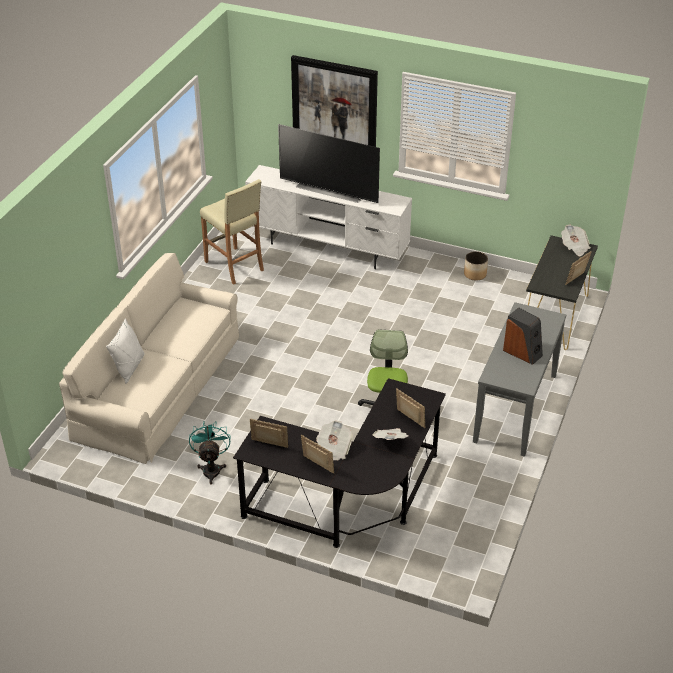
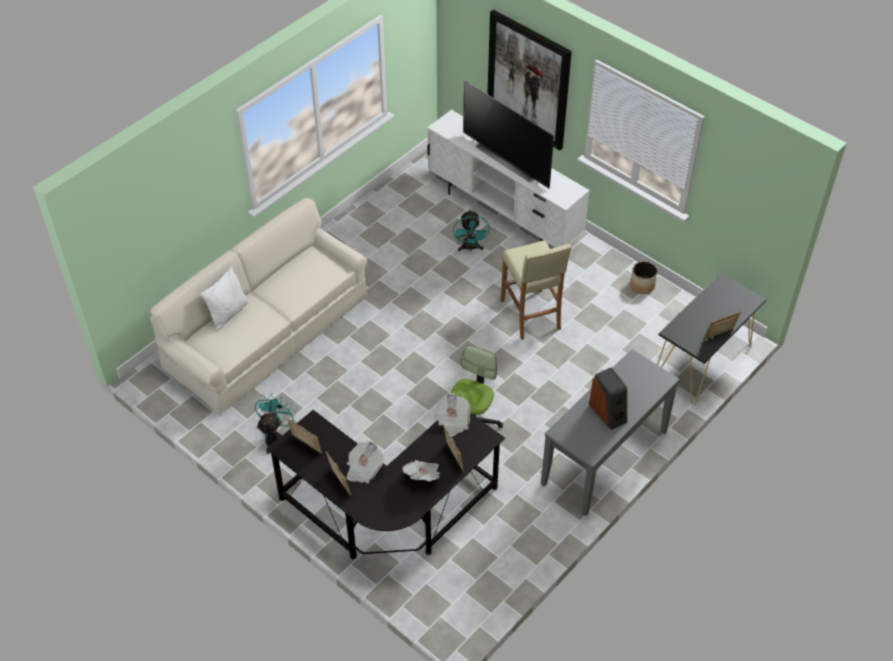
camera: 20 degrees right, 10 degrees up
beige stool [200,179,264,285] -> beige stool moved to [501,240,572,340]
newspaper [561,224,591,256] -> newspaper moved to [435,393,471,437]
none -> turquoise fan [453,210,490,251]

